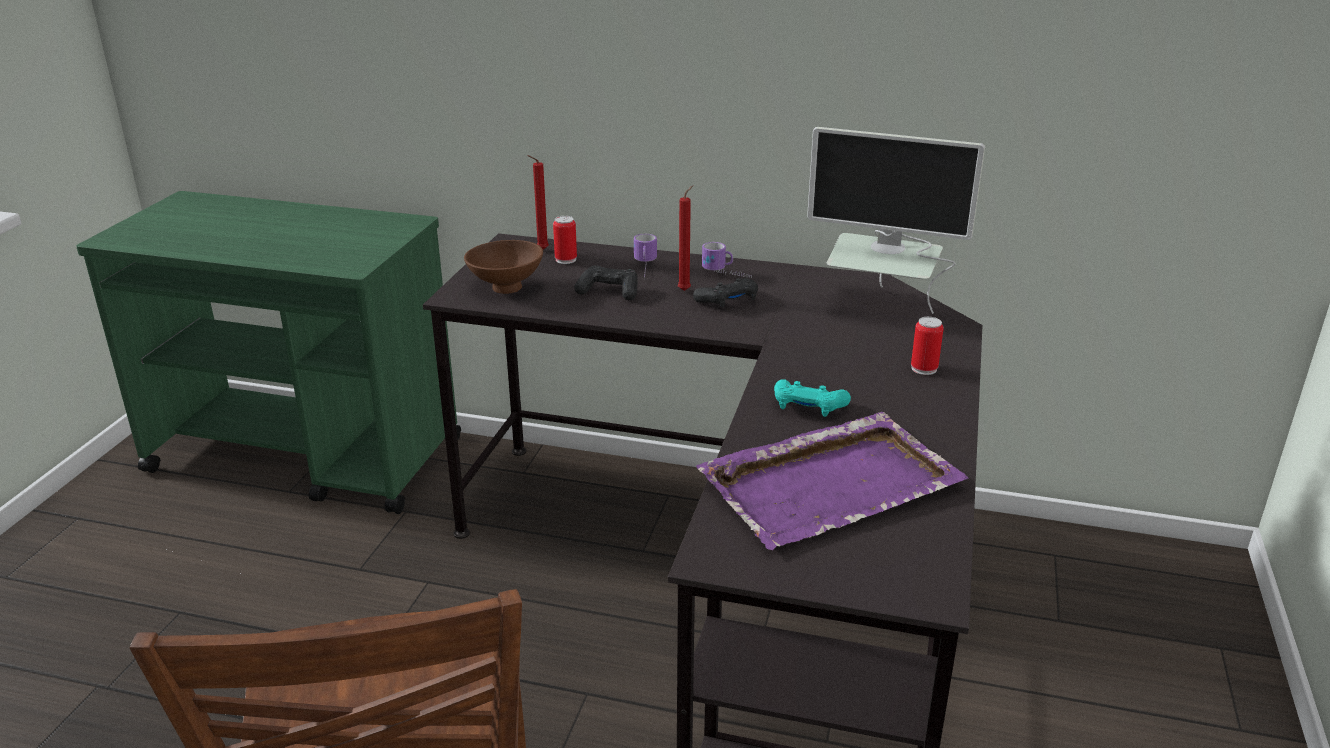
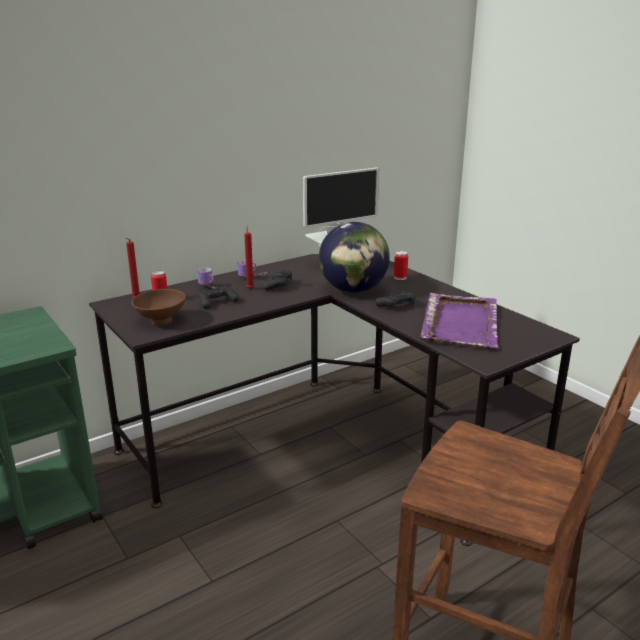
camera: 50 degrees left, 5 degrees down
turquoise game controller [774,379,851,417] -> black game controller [375,291,416,309]
none -> globe [319,222,390,293]

